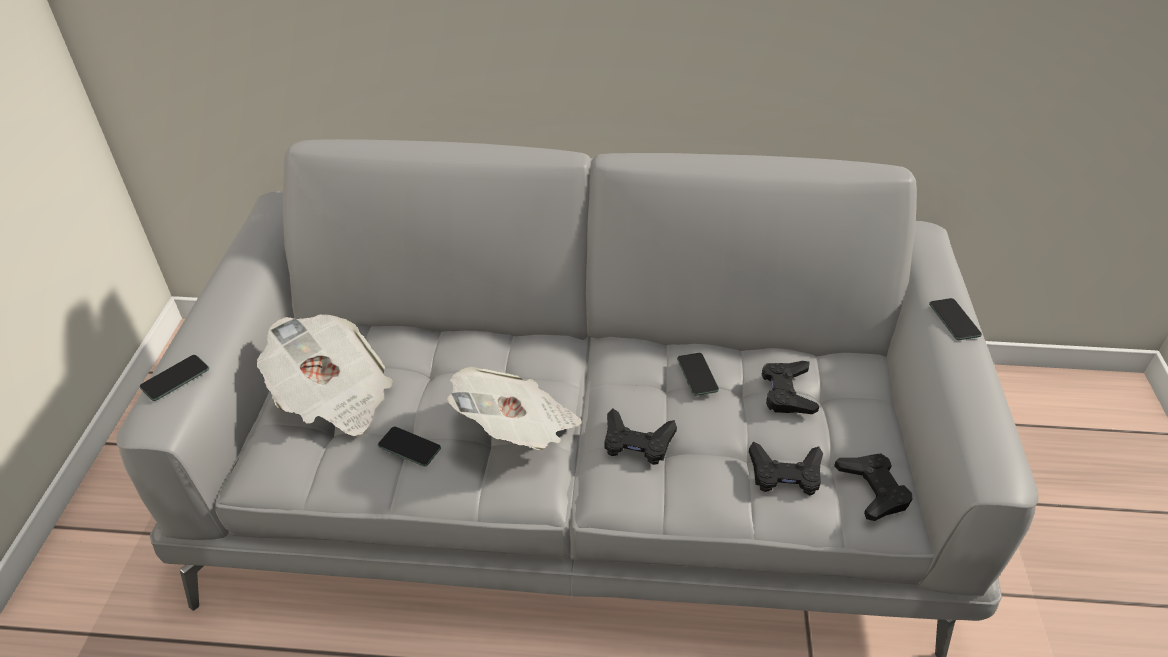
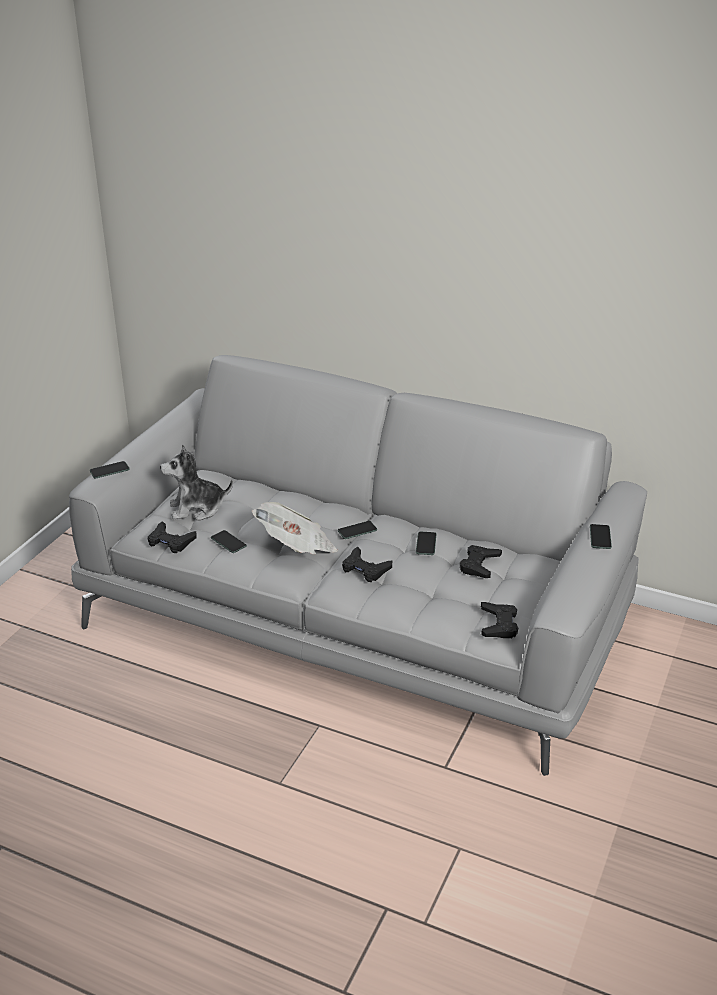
camera: 20 degrees right, 10 degrees down
newspaper [257,314,393,436] -> plush toy [160,444,233,521]
black game controller [749,441,823,496] -> black game controller moved to [148,521,197,553]
none -> phone [338,521,377,539]

